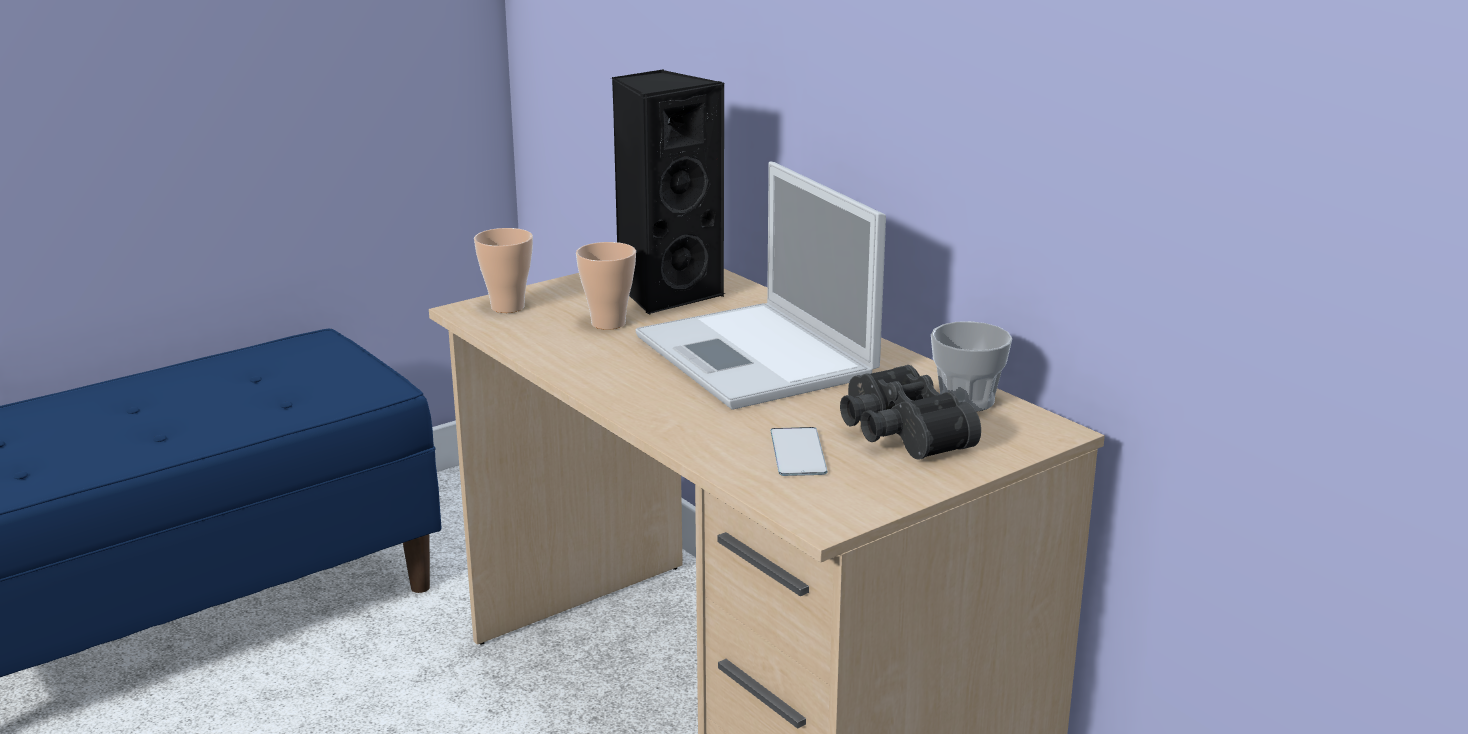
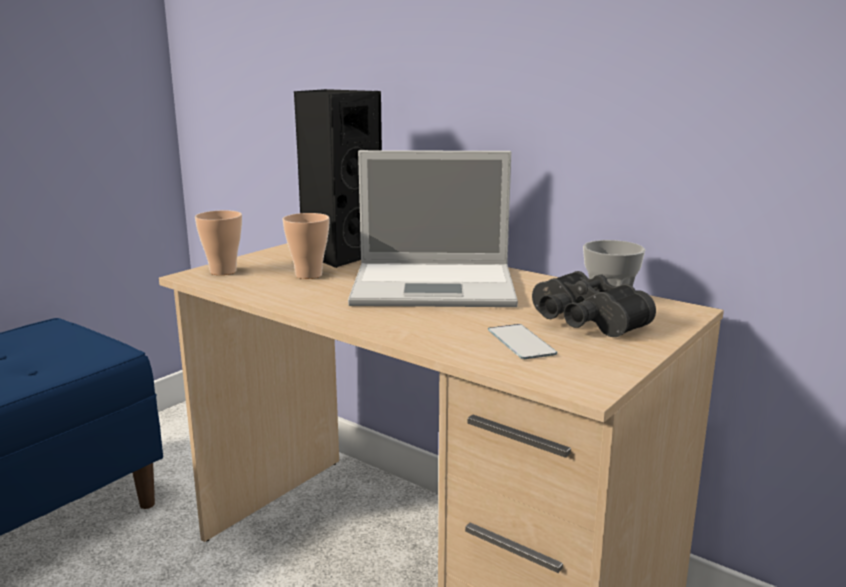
camera: 15 degrees left, 5 degrees down
laptop [636,162,886,410] -> laptop turned 45 degrees counterclockwise [348,150,518,307]

